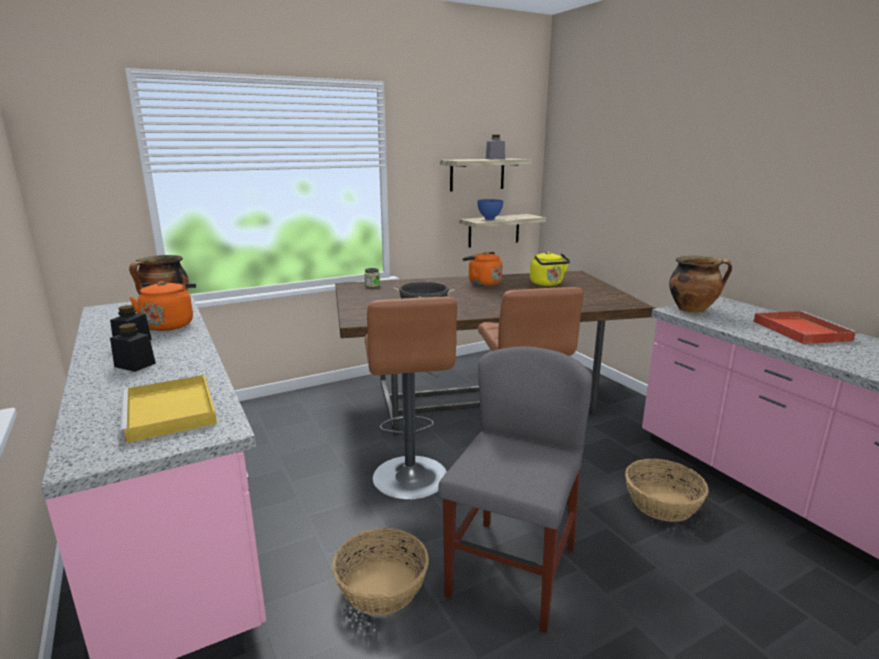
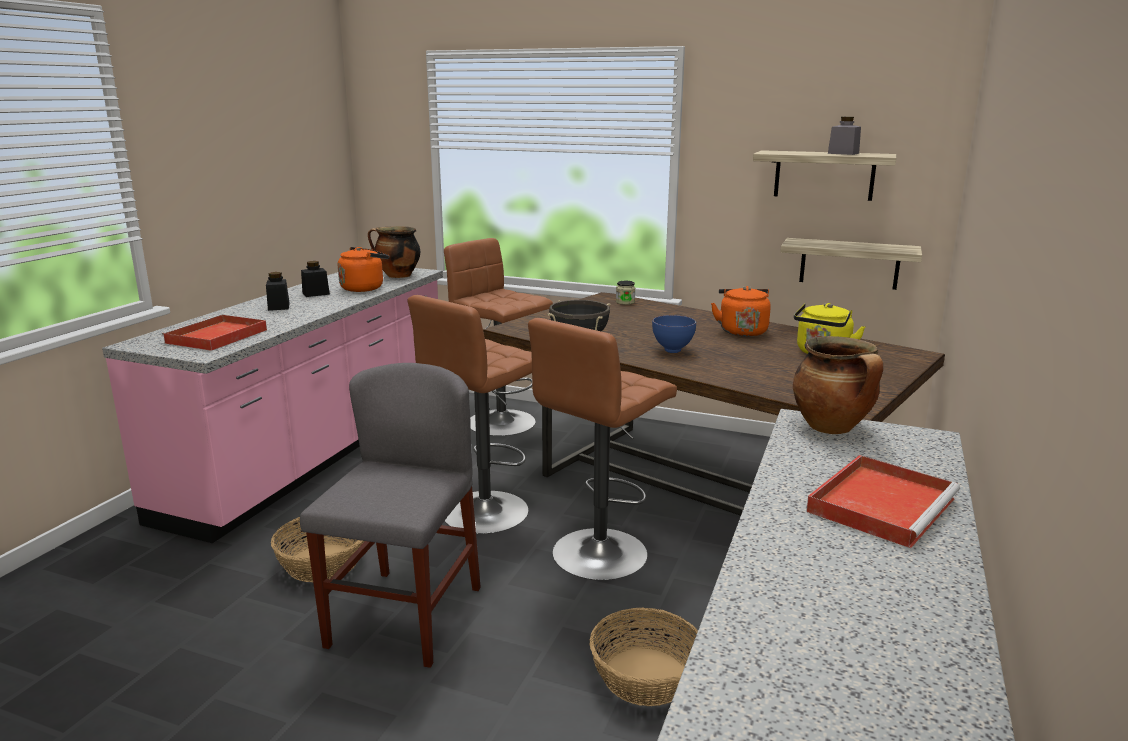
camera: 50 degrees right, 0 degrees up
yellow tray [120,375,217,443] -> red tray [162,314,267,351]
grey chair [438,346,592,633] -> grey chair turned 60 degrees counterclockwise [300,363,481,668]
blue bowl [477,199,503,220] -> blue bowl moved to [652,315,696,353]
none -> brown stool [444,238,553,436]

